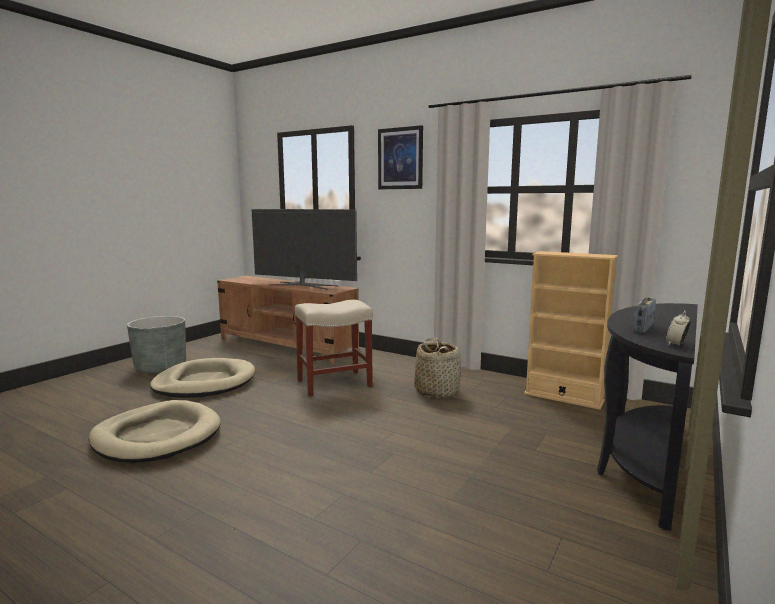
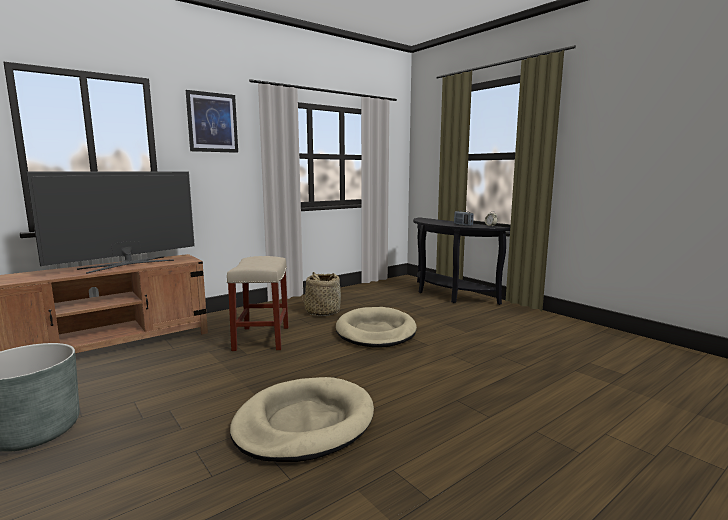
camera: 70 degrees left, 0 degrees up
beige dog bed [150,358,255,398] -> beige dog bed moved to [336,307,417,348]
beige bookcase [524,251,618,410] -> none

